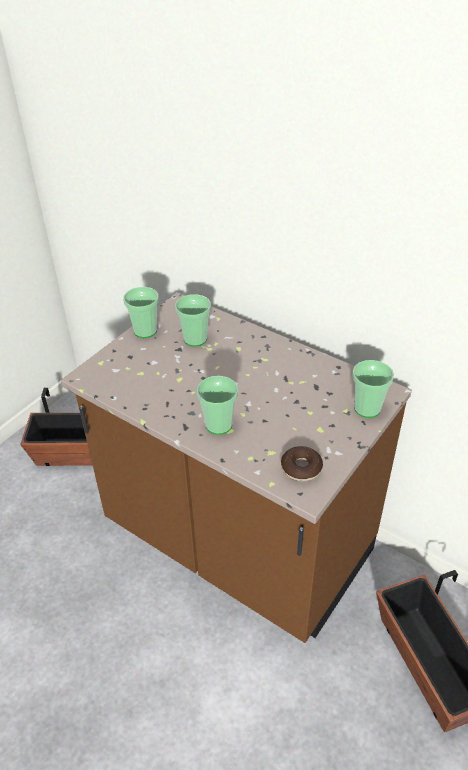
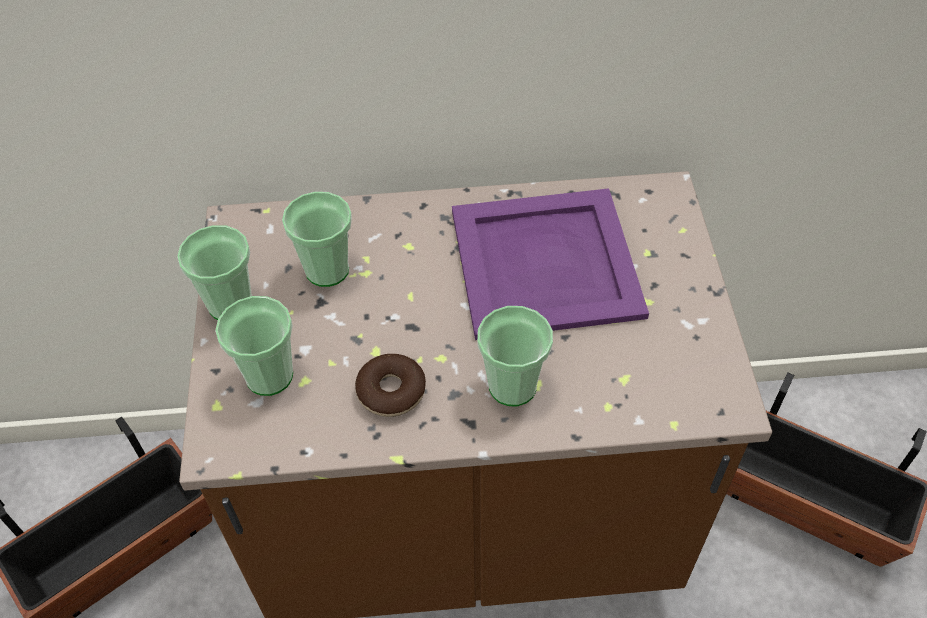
camera: 40 degrees left, 10 degrees up
donut [281,446,323,482] -> donut moved to [355,354,426,417]
cup [352,360,394,418] -> cup moved to [215,296,293,396]
none -> purple tray [452,188,649,340]

